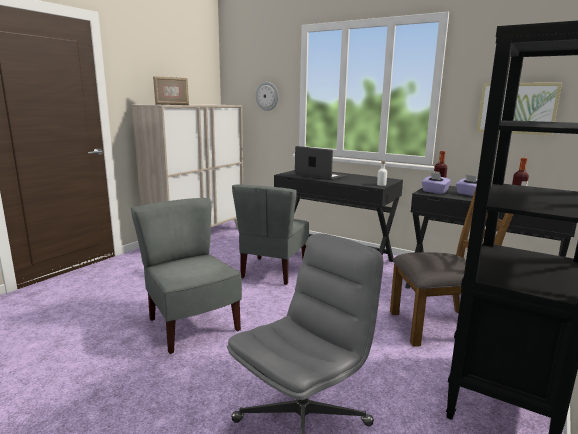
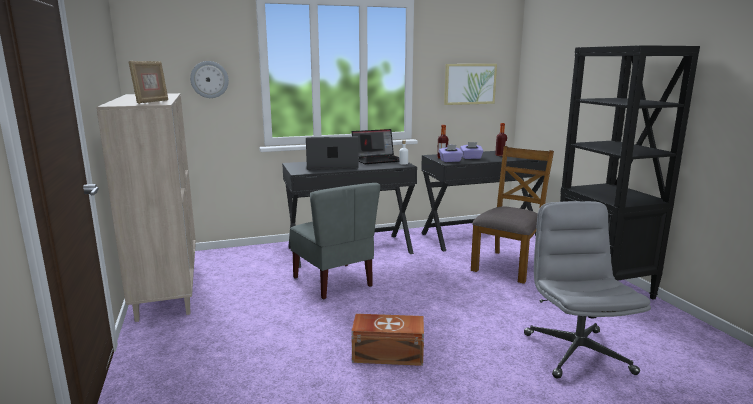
camera: 50 degrees left, 0 degrees up
grey chair [131,198,242,354] -> brown storage box [351,314,424,366]
none -> laptop [352,129,399,164]

